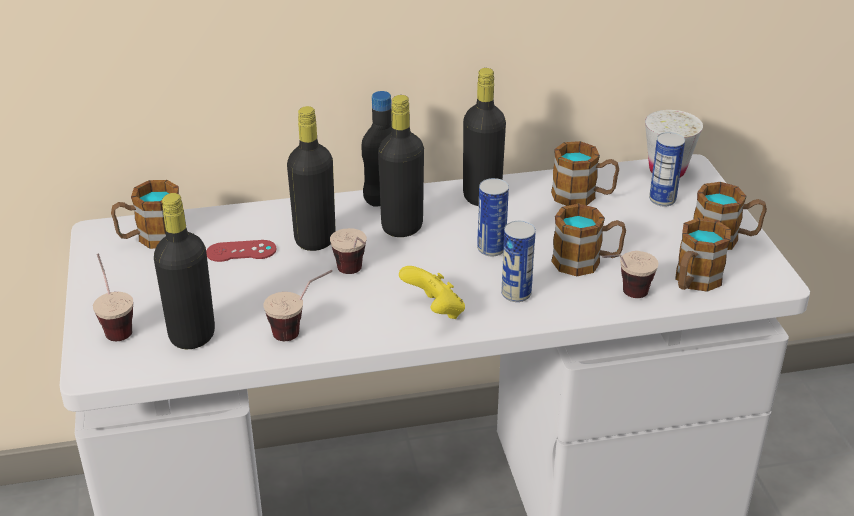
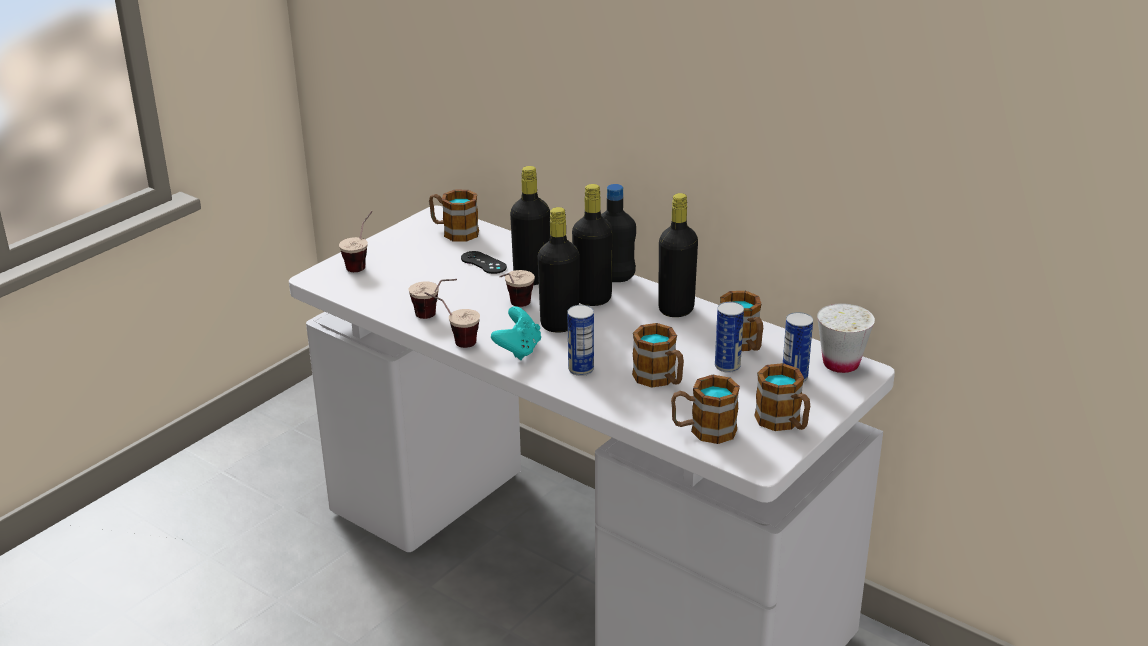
camera: 50 degrees right, 5 degrees down
black bottle [154,193,215,349] -> black bottle moved to [538,207,580,333]
red game controller [206,240,276,262] -> black game controller [461,251,507,274]
yellow game controller [399,266,465,319] -> turquoise game controller [491,306,541,360]
can [477,178,509,256] -> can moved to [715,302,744,373]
cup [602,251,658,298] -> cup moved to [424,292,480,348]

